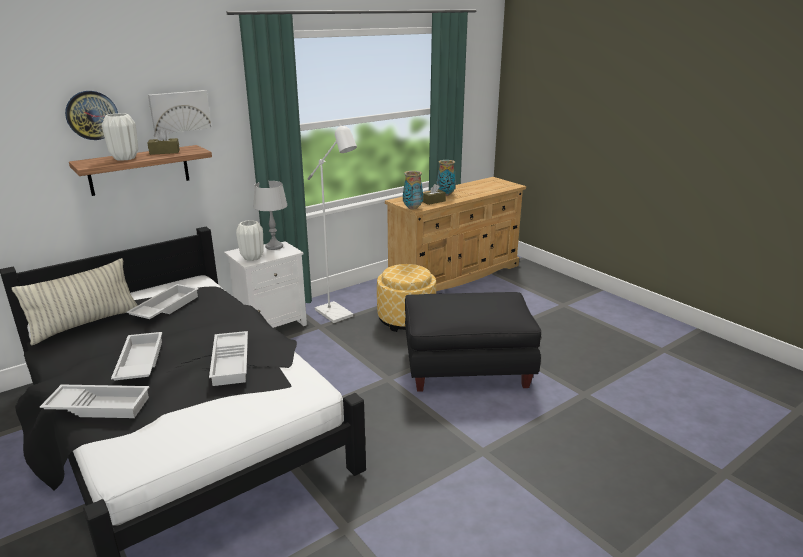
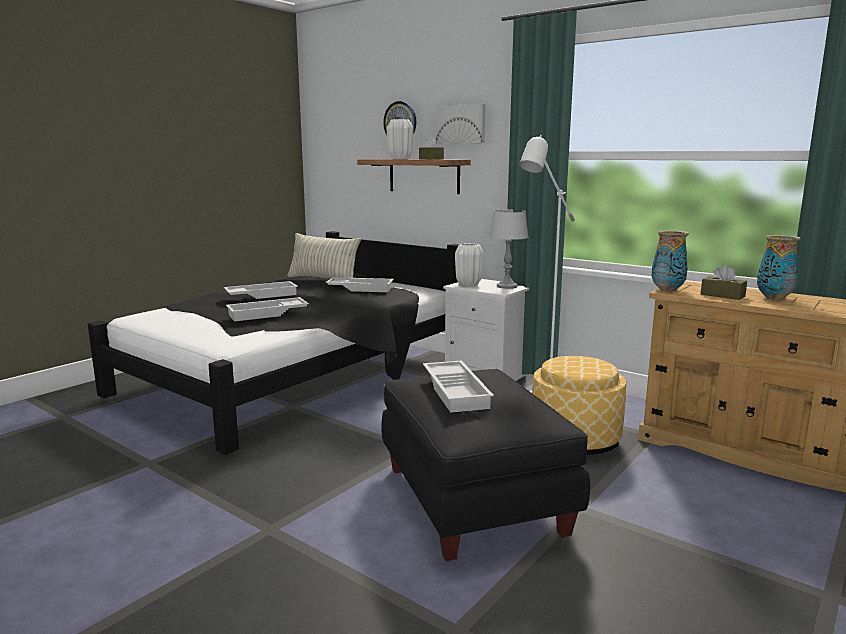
camera: 75 degrees right, 10 degrees down
white tray [40,384,149,418] -> white tray moved to [423,360,494,413]

